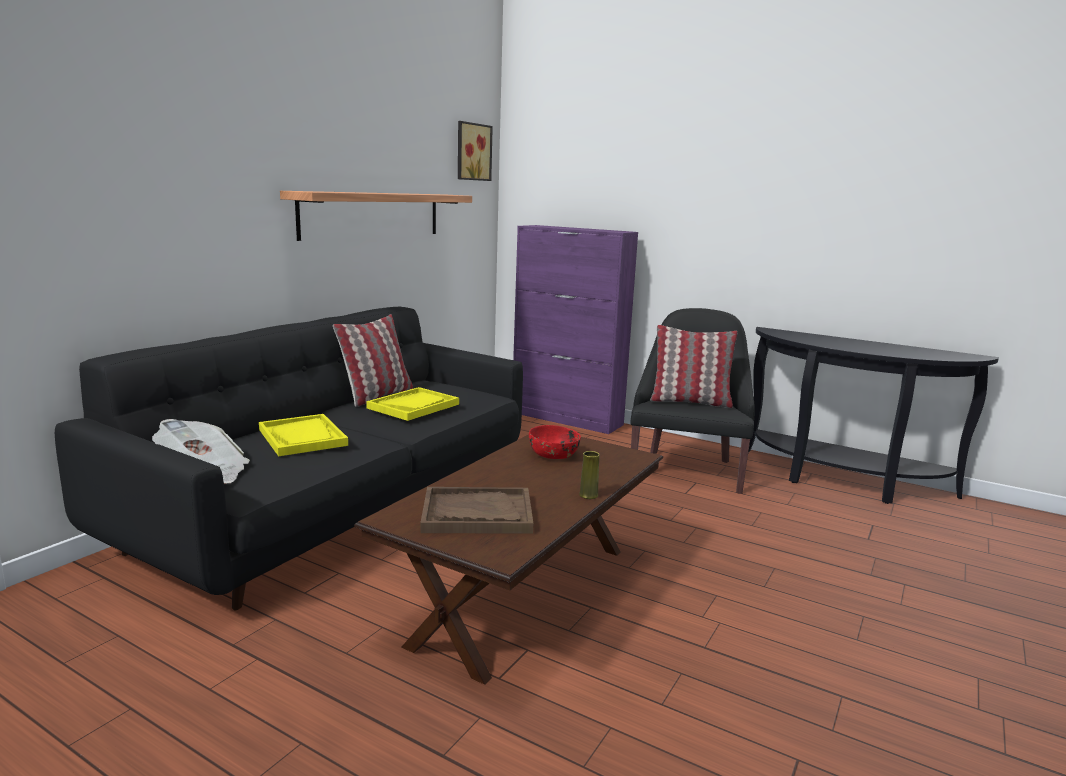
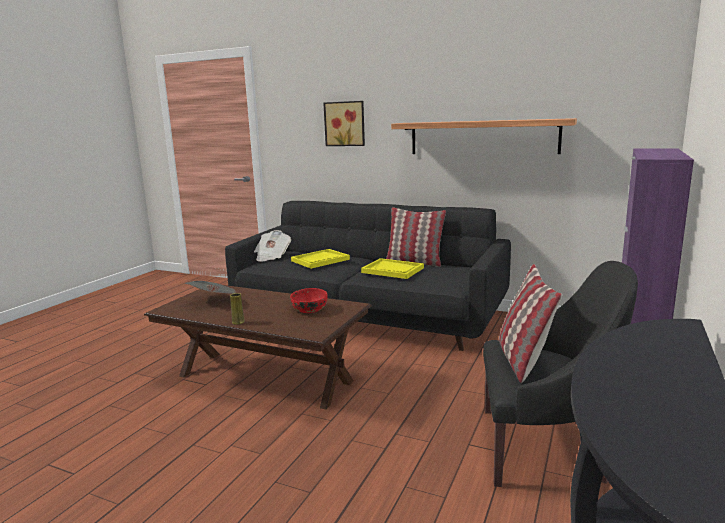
camera: 85 degrees right, 0 degrees up
brown tray [420,487,533,534] -> newspaper [185,281,237,294]
picture [458,121,493,181] -> picture moved to [324,101,365,146]

